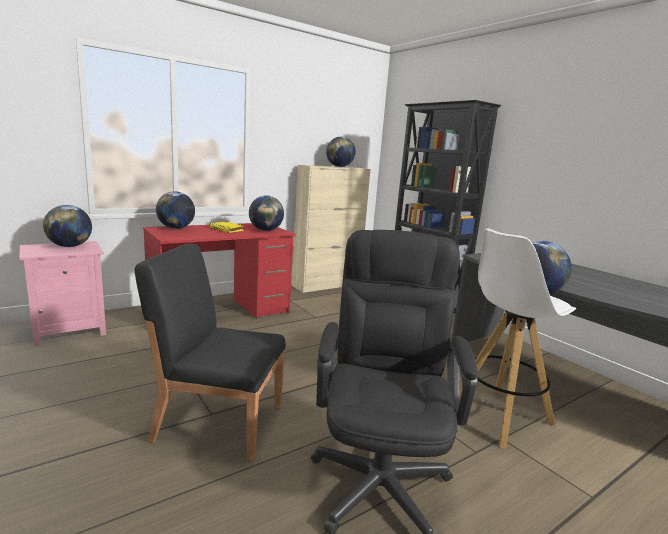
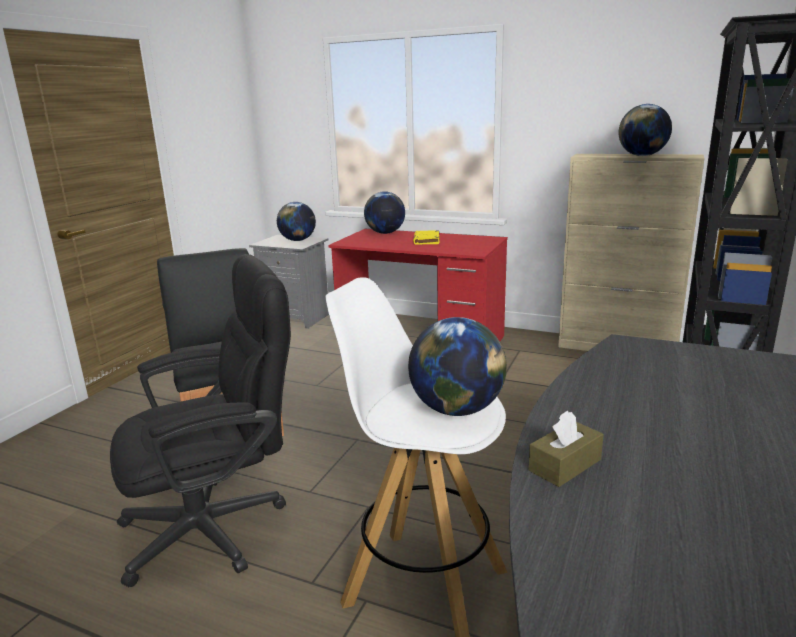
camera: 60 degrees right, 5 degrees up
pink nightstand [19,241,106,347] -> grey nightstand [249,235,329,329]
globe [249,195,284,231] -> none
none -> brown tissue box [528,410,604,487]

